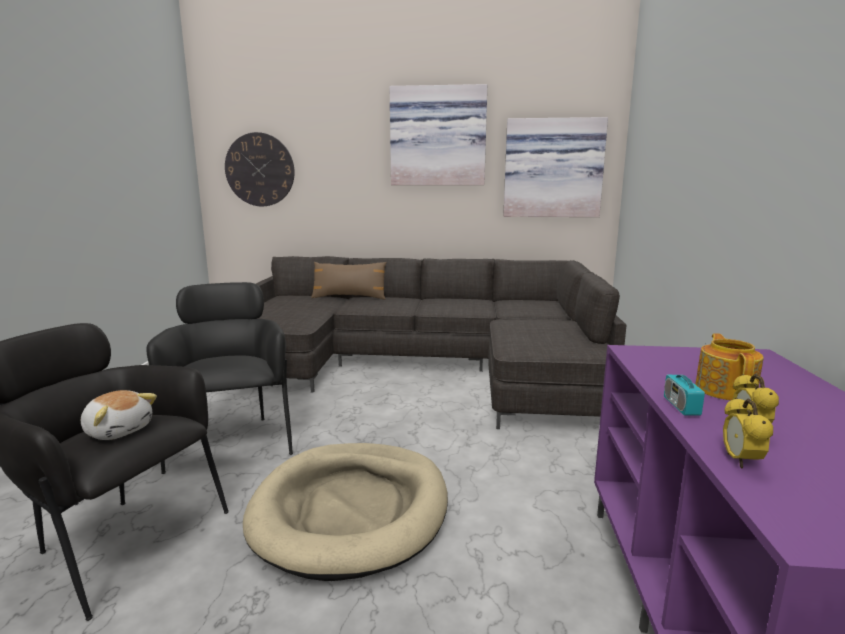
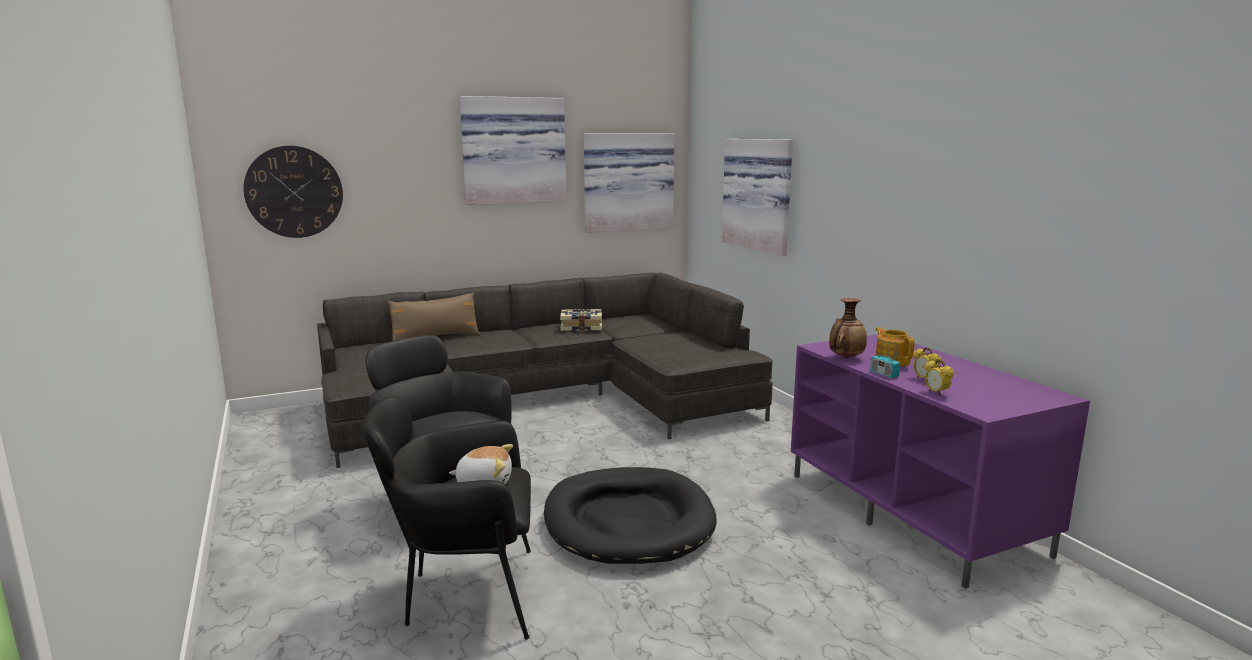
camera: 30 degrees left, 0 degrees up
beige dog bed [243,443,448,581] -> black dog bed [544,467,717,564]
none -> book [560,309,602,331]
none -> picture [722,139,793,256]
none -> vase [829,298,867,359]

